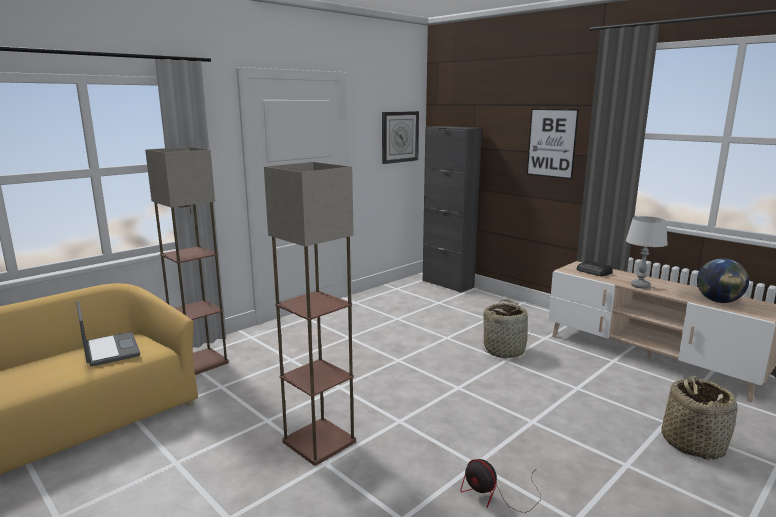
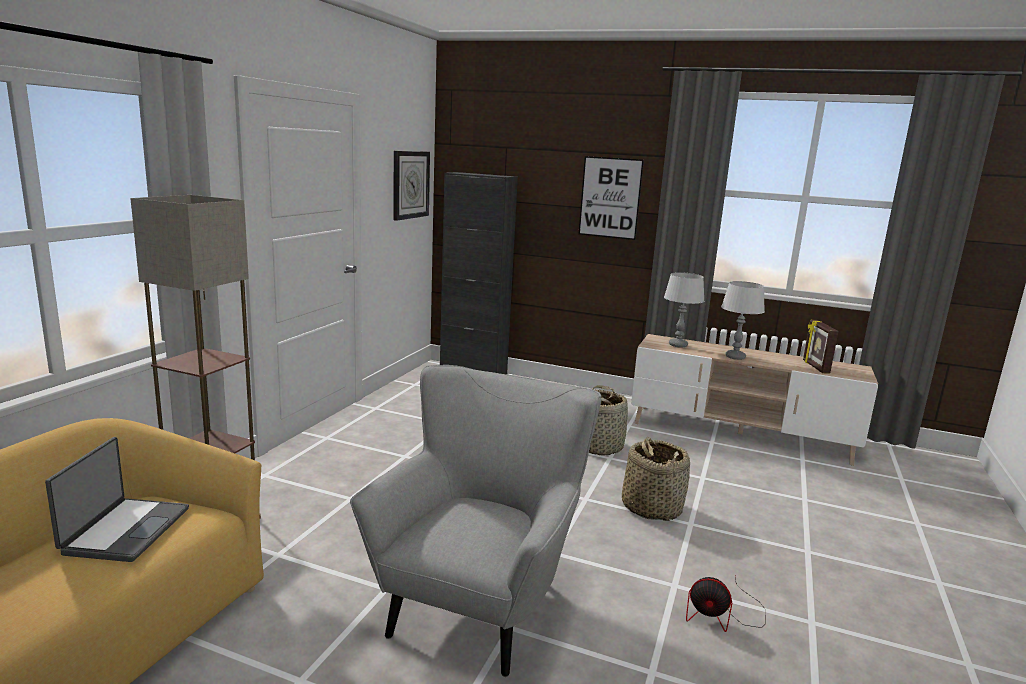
camera: 25 degrees left, 0 degrees up
laptop [76,301,140,367] -> laptop turned 60 degrees clockwise [45,437,189,562]
floor lamp [264,162,356,466] -> grey armchair [350,365,602,677]
radio [577,260,613,276] -> grey table lamp [664,272,704,348]
basket [662,375,737,460] -> basket moved to [622,437,690,521]
globe [697,258,749,303] -> picture frame [803,320,839,374]

